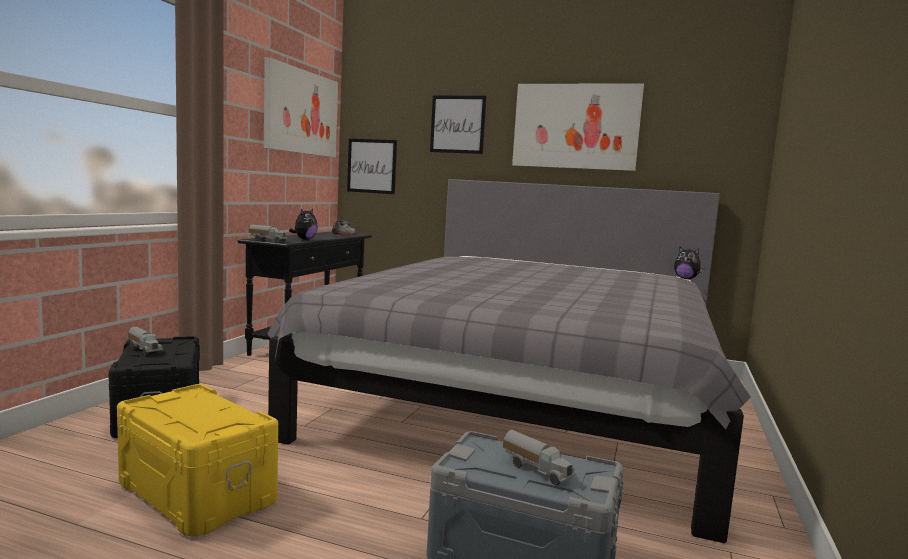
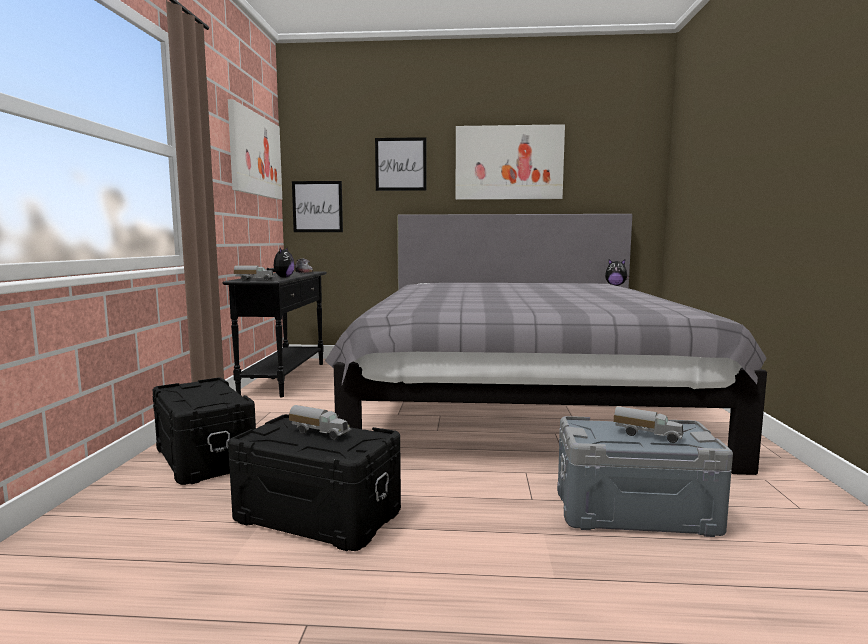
camera: 15 degrees left, 0 degrees up
yellow storage box [117,384,278,537] -> black storage box [228,414,401,551]
toy truck [128,327,163,356] -> toy truck moved to [289,405,352,440]

